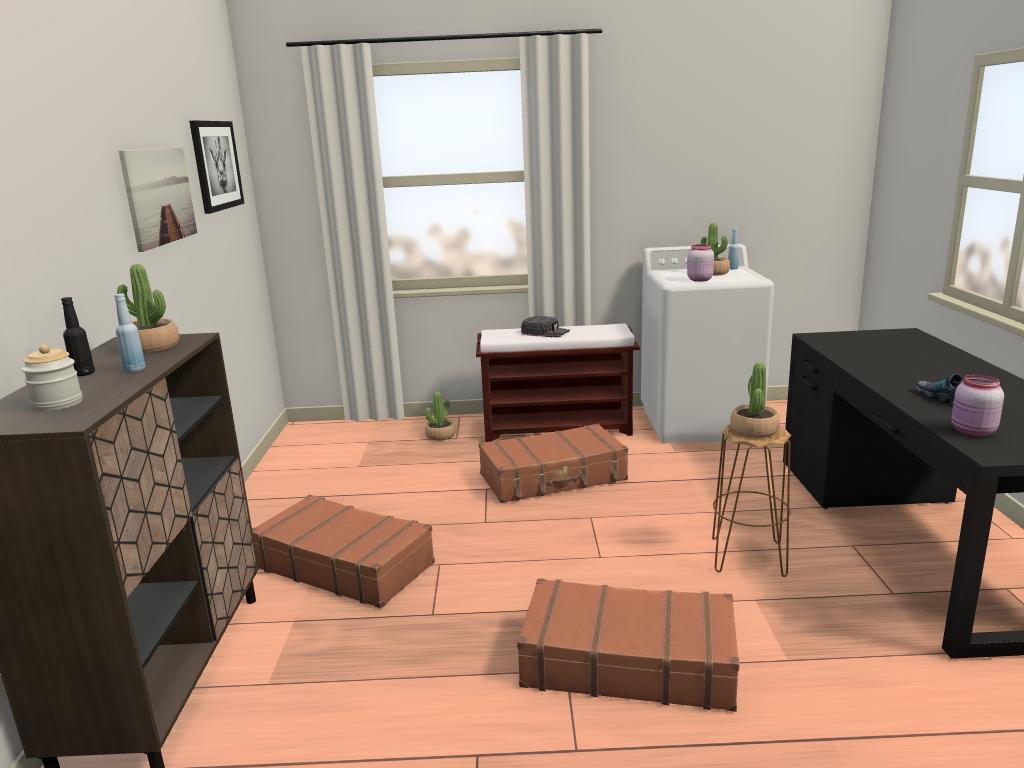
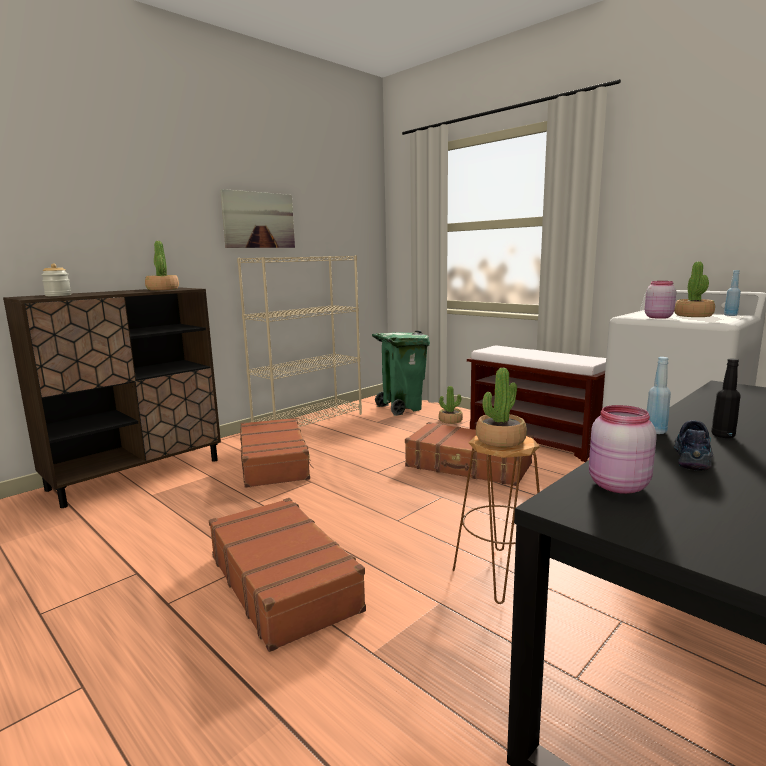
camera: 45 degrees right, 5 degrees down
black bottle [61,297,95,376] -> black bottle moved to [711,359,741,438]
blue bottle [114,294,146,372] -> blue bottle moved to [647,357,671,434]
picture [189,120,244,214] -> none
black cap [521,316,570,337] -> none
none -> beige bookcase [237,255,362,427]
none -> green trash can [372,331,430,416]

